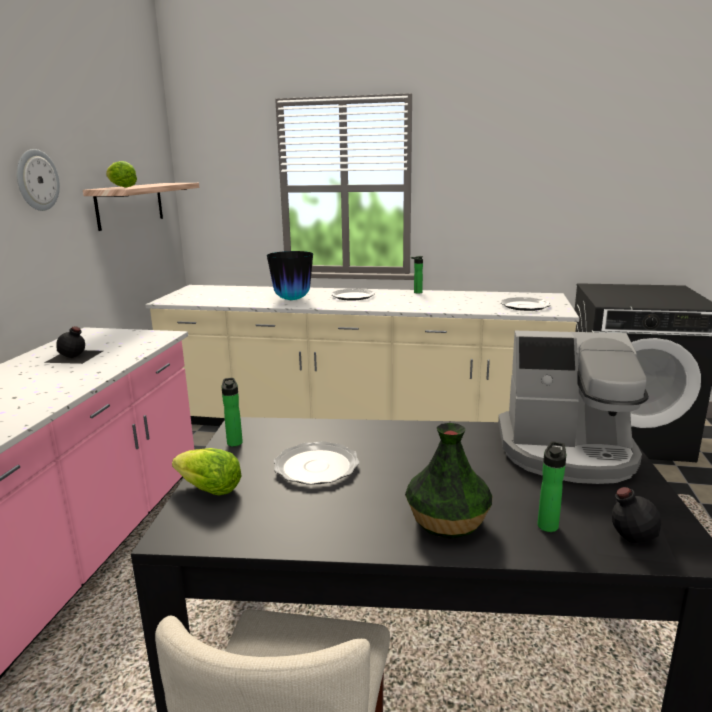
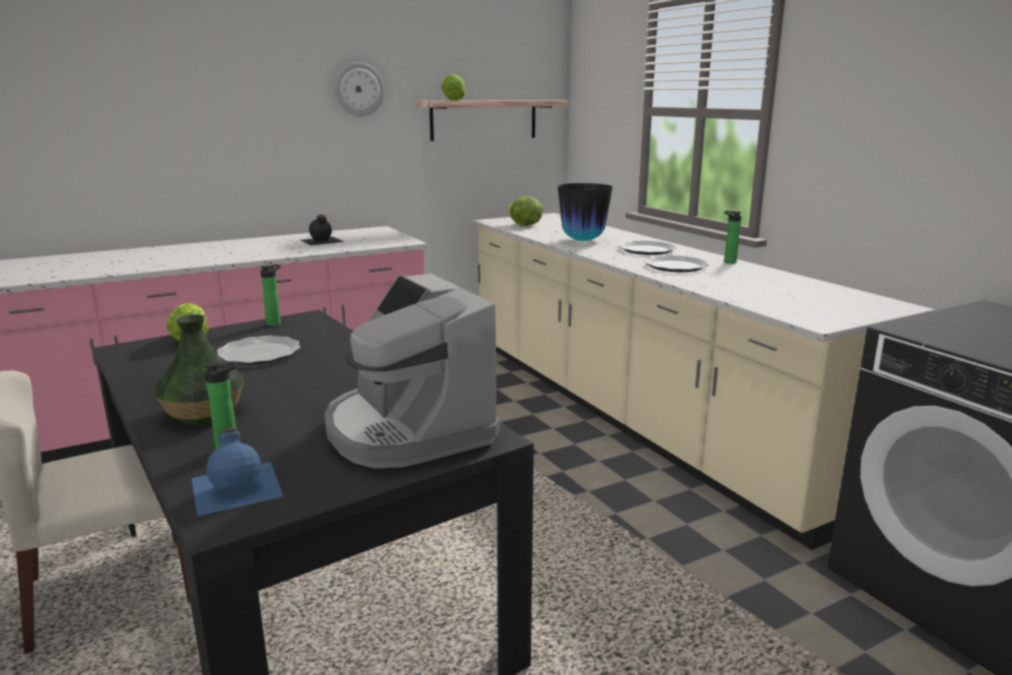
camera: 50 degrees right, 0 degrees up
plate [501,297,550,311] -> plate moved to [644,255,709,272]
black bottle [589,487,677,564] -> blue bottle [192,428,284,516]
none -> lettuce [507,196,543,226]

